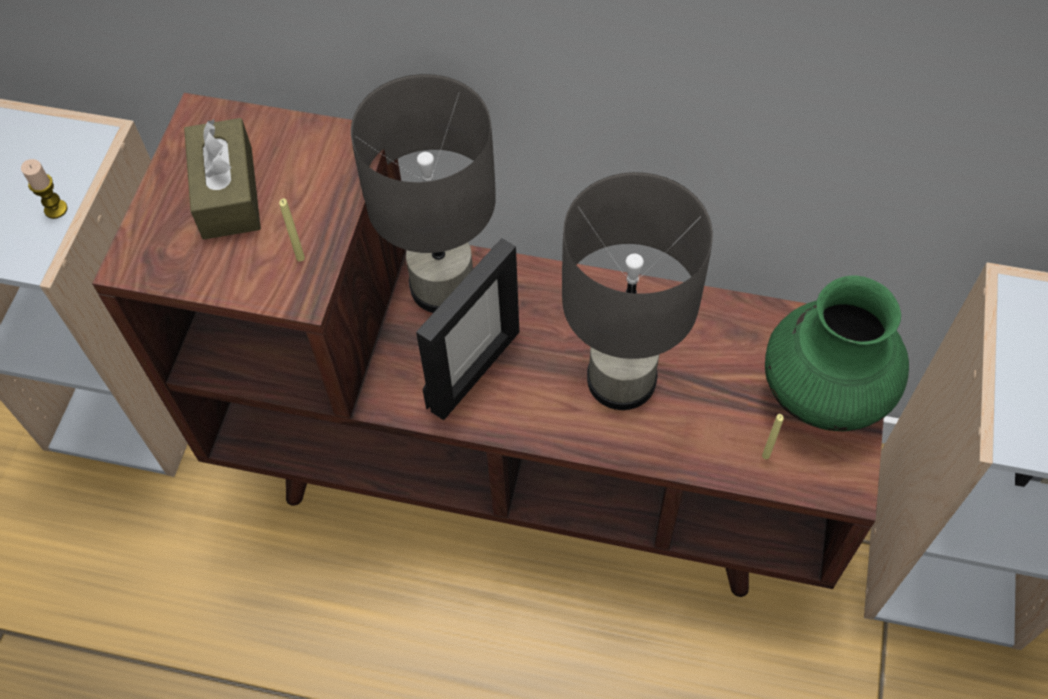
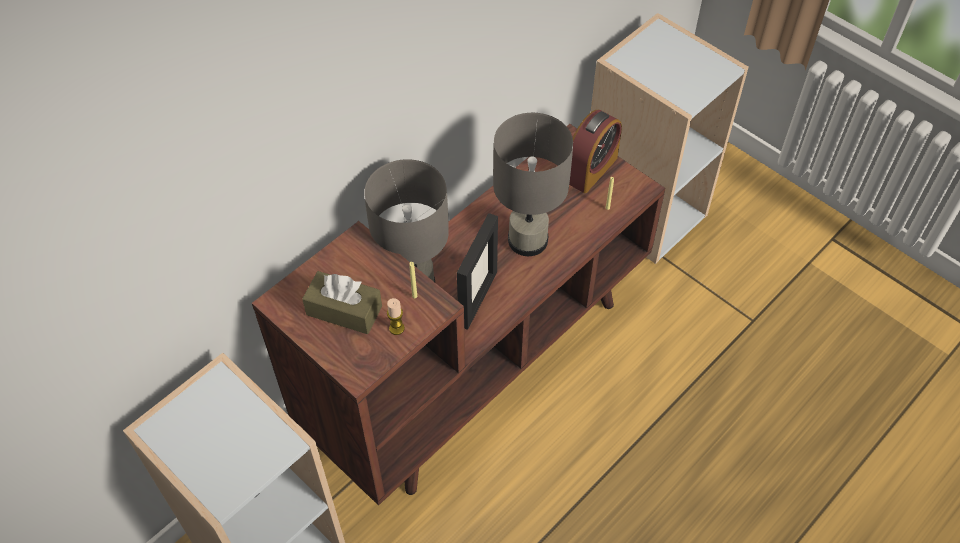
camera: 60 degrees left, 5 degrees down
candle [21,159,68,219] -> candle moved to [387,298,405,335]
picture frame [416,238,519,420] -> picture frame turned 45 degrees clockwise [457,213,498,330]
green vase [765,275,909,431] -> alarm clock [569,110,622,193]

